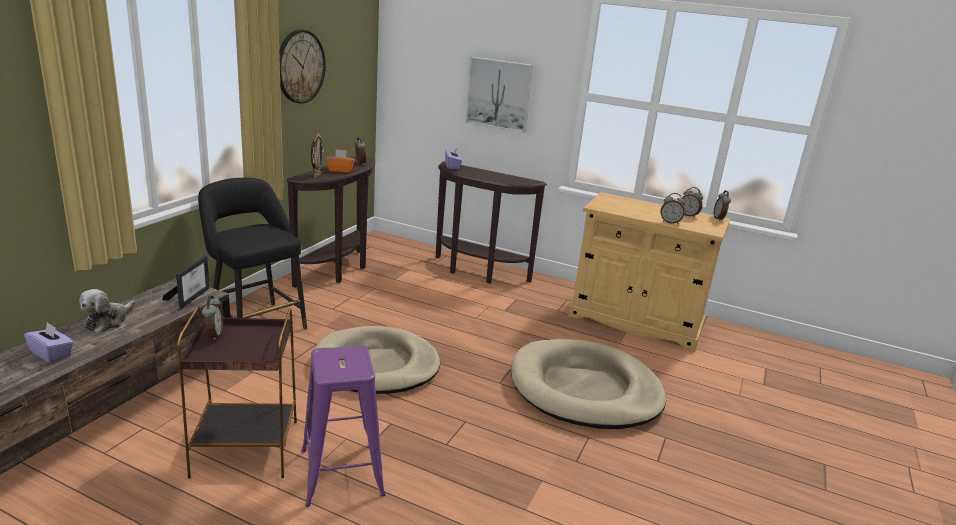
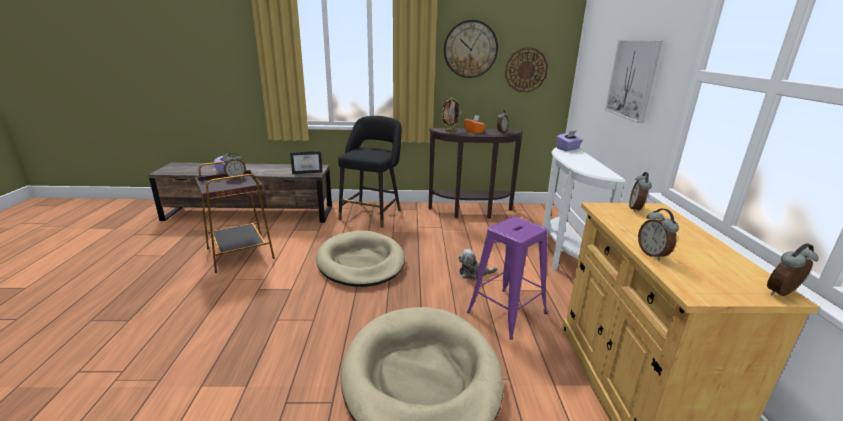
camera: 65 degrees right, 0 degrees up
plush toy [79,289,135,333] -> plush toy moved to [458,249,498,280]
purple stool [301,345,386,507] -> purple stool moved to [467,217,548,340]
brown console table [436,161,547,284] -> white console table [543,147,626,270]
alarm clock [682,187,703,218] -> alarm clock moved to [629,172,652,212]
none -> wall clock [505,48,548,92]

